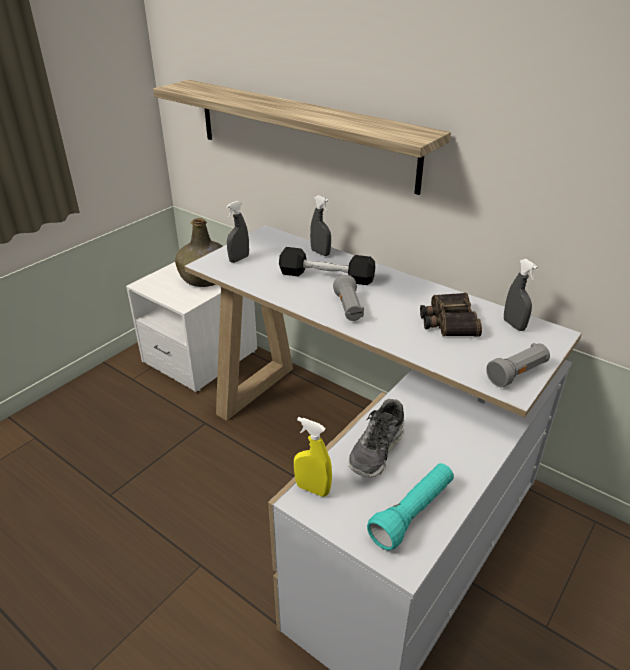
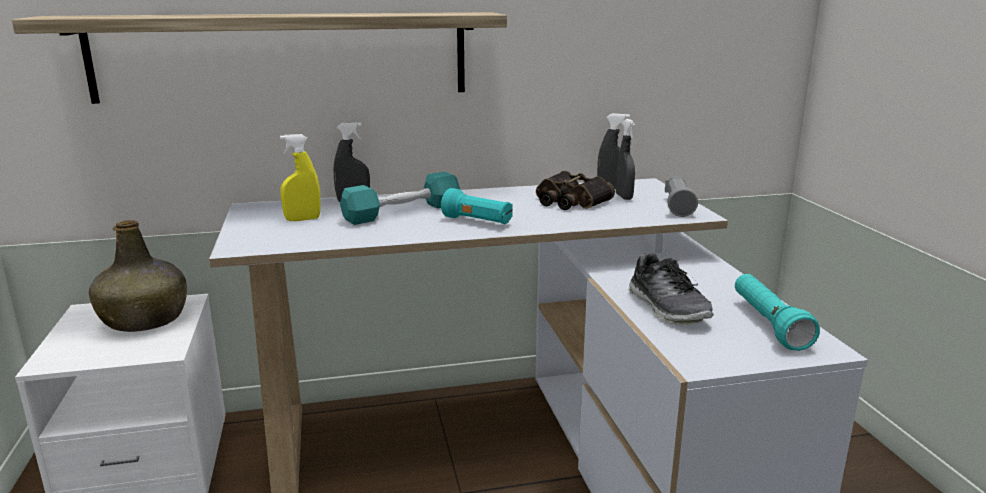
camera: 50 degrees left, 15 degrees down
grey spray bottle [226,201,249,263] -> grey spray bottle moved to [616,119,635,200]
black dumbbell [279,247,375,285] -> turquoise dumbbell [340,172,460,225]
yellow spray bottle [294,417,332,497] -> yellow spray bottle moved to [280,134,320,221]
grey flashlight [333,275,364,321] -> turquoise flashlight [441,188,513,224]

